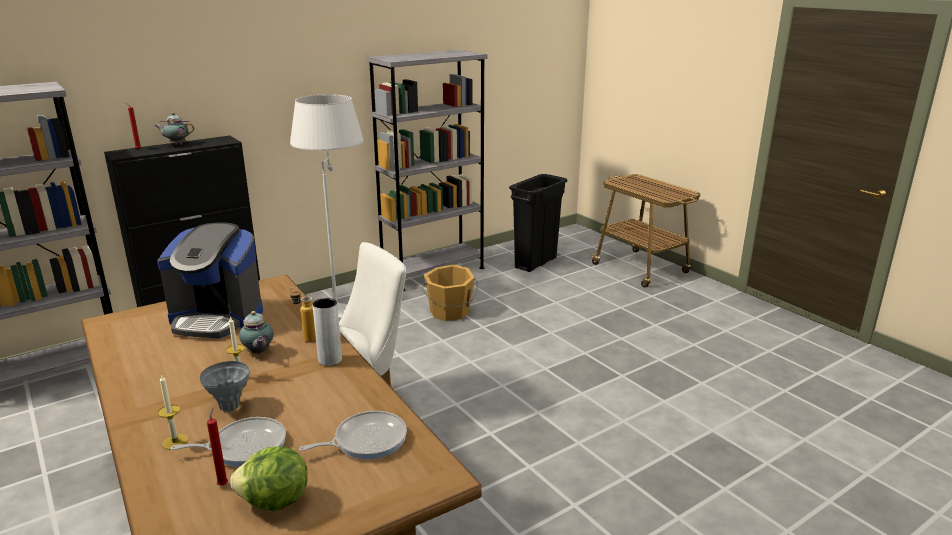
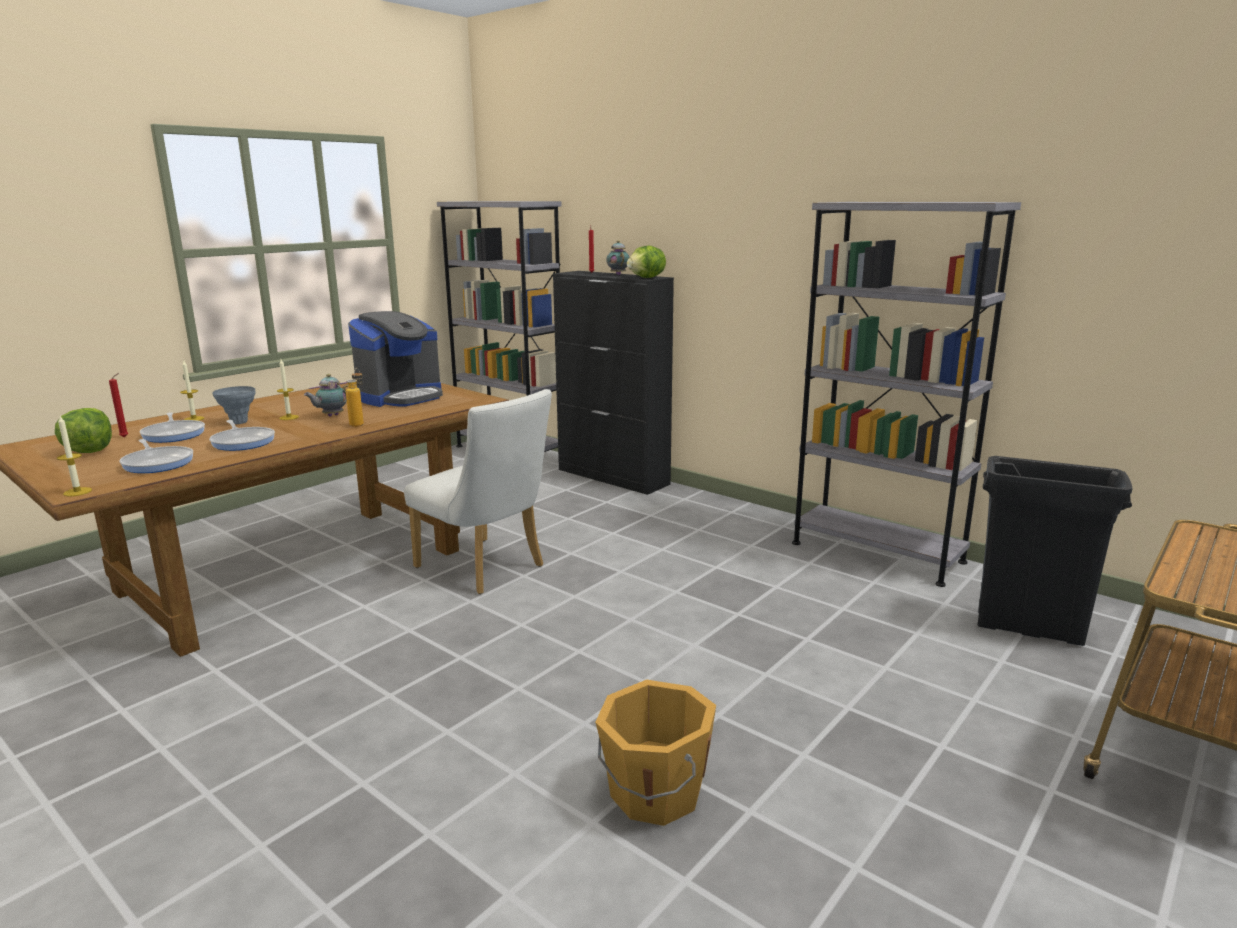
camera: 75 degrees right, 5 degrees down
coffee machine [157,222,263,338] -> coffee machine turned 135 degrees counterclockwise [348,311,443,407]
white floor lamp [290,94,363,321] -> none
grey vase [312,298,342,366] -> none
orange bucket [422,264,478,321] -> orange bucket moved to [595,680,716,826]
none -> candle [57,416,92,496]
none -> frying pan [209,420,275,451]
none -> lettuce [627,246,666,278]

